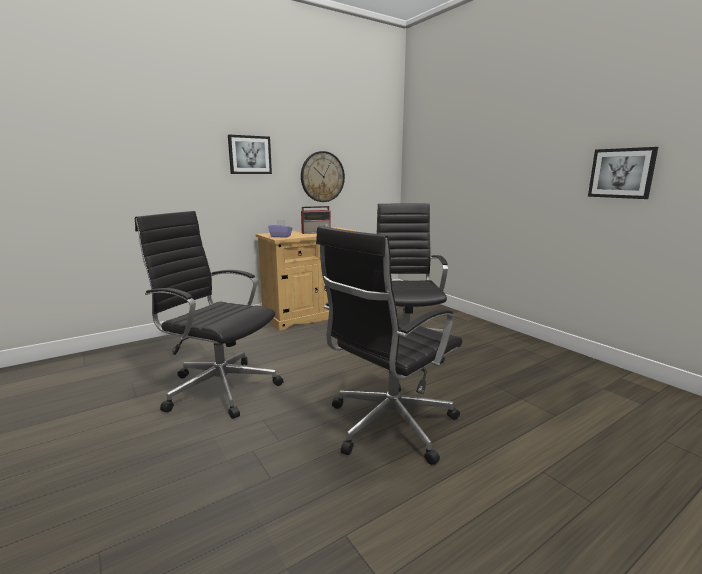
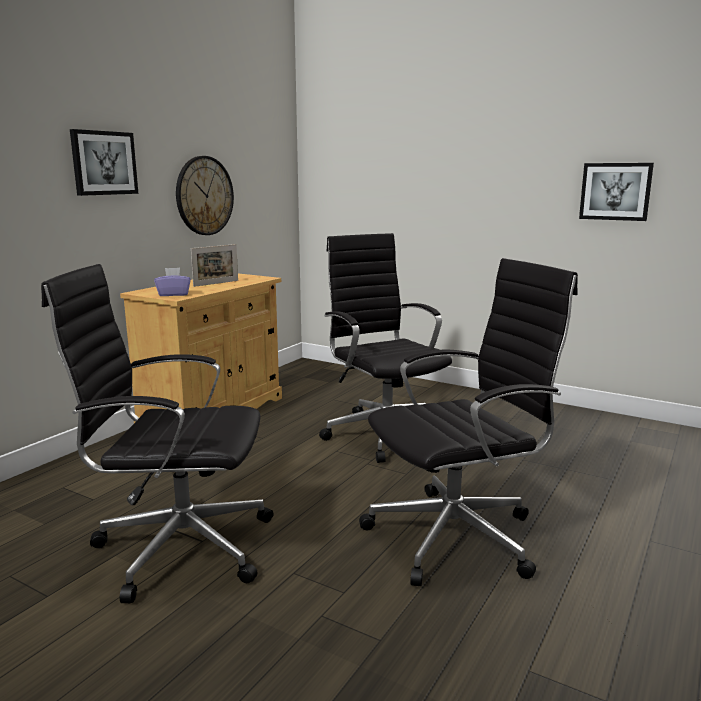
camera: 25 degrees left, 0 degrees up
radio [301,206,331,234] -> picture frame [191,244,238,287]
black office chair [316,226,463,465] -> black office chair turned 135 degrees counterclockwise [359,258,578,586]

